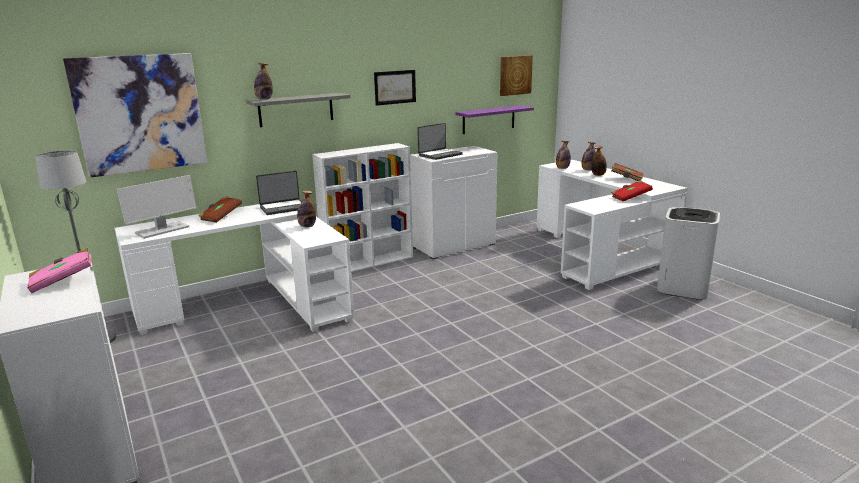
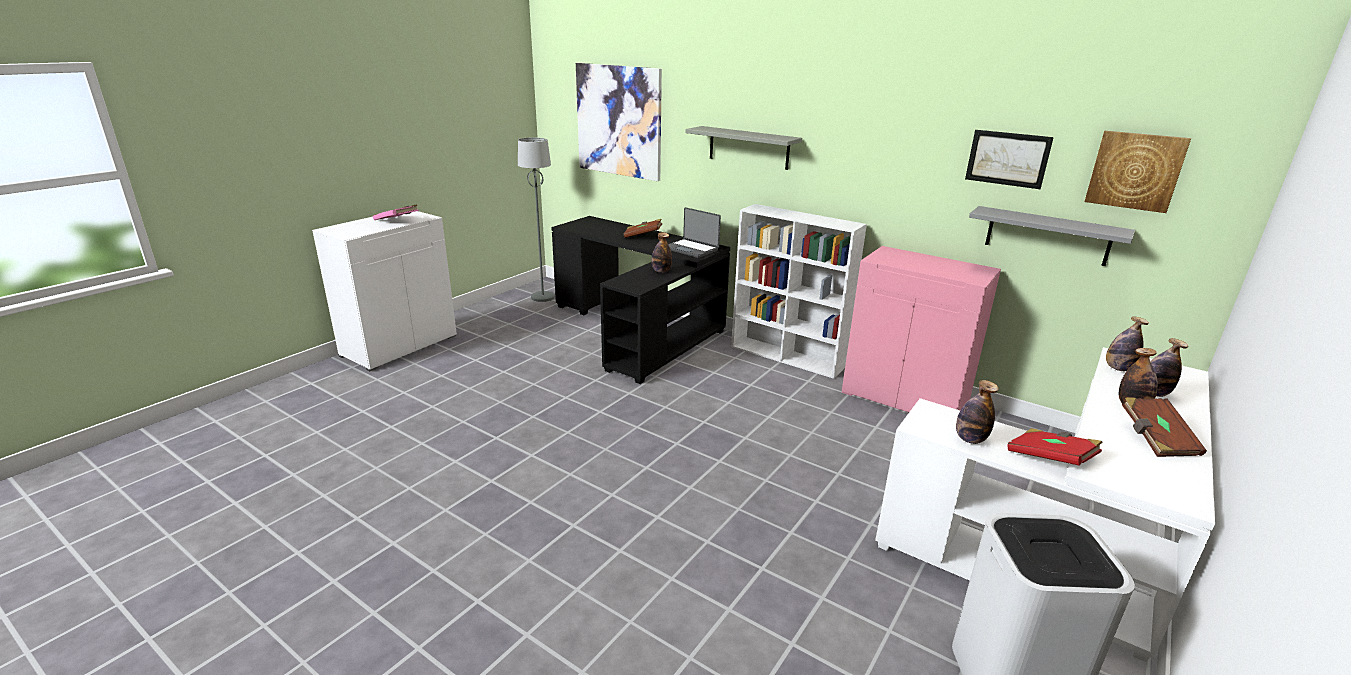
camera: 65 degrees right, 5 degrees up
white desk [115,204,354,335] -> black desk [551,216,730,384]
monitor [117,175,196,239] -> none
bottle [254,63,273,99] -> bottle moved to [956,380,999,444]
picture [374,70,416,106] -> picture moved to [965,130,1054,189]
white cabinet [410,146,497,260] -> pink cabinet [842,246,1001,412]
laptop [417,123,463,160] -> none
purple shelf [456,105,534,134] -> grey shelf [969,206,1135,266]

